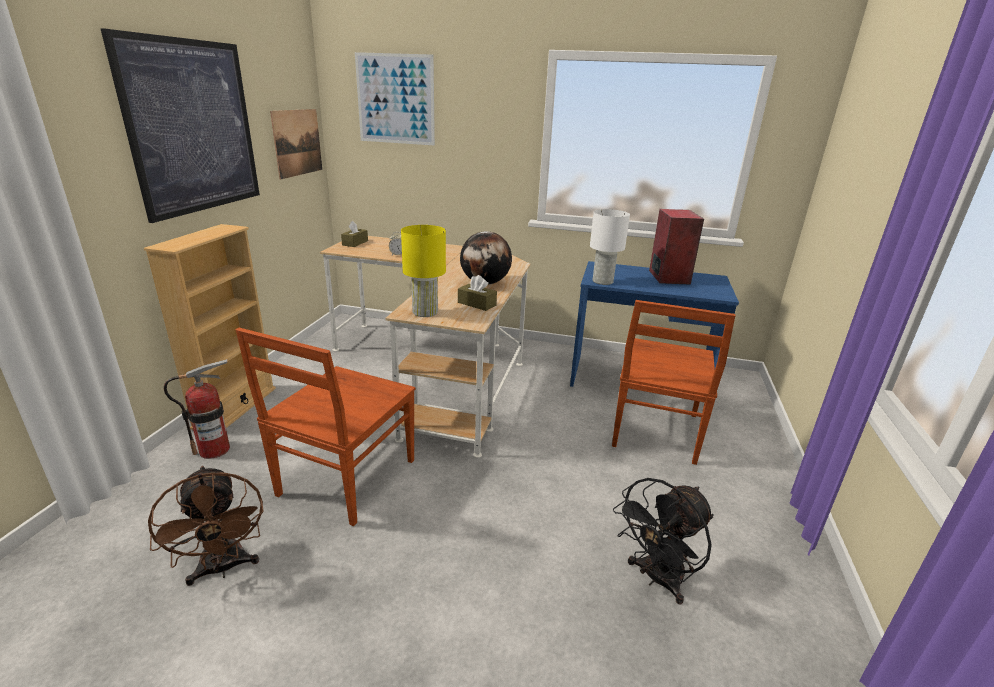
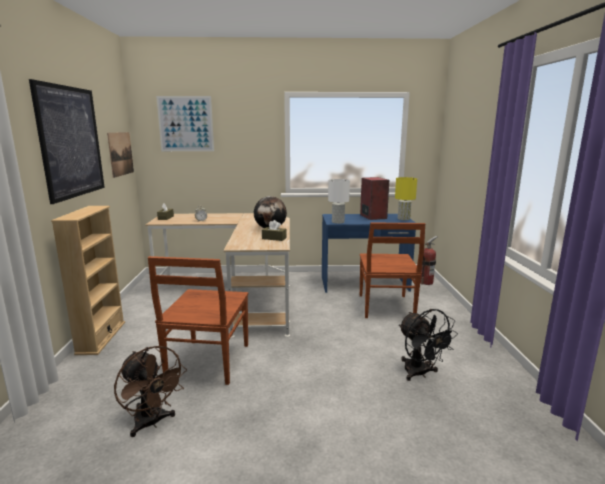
camera: 15 degrees left, 10 degrees down
fire extinguisher [164,359,230,459] -> fire extinguisher moved to [420,236,438,285]
yellow table lamp [401,225,446,317] -> yellow table lamp moved to [395,177,417,220]
black fan [613,478,714,605] -> black fan turned 60 degrees counterclockwise [399,309,458,381]

